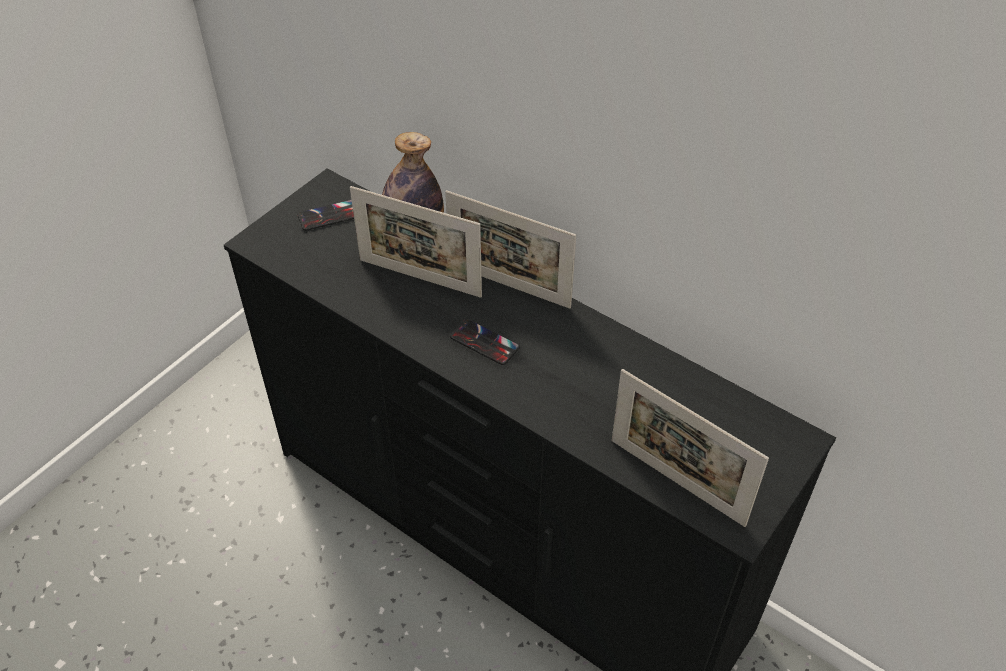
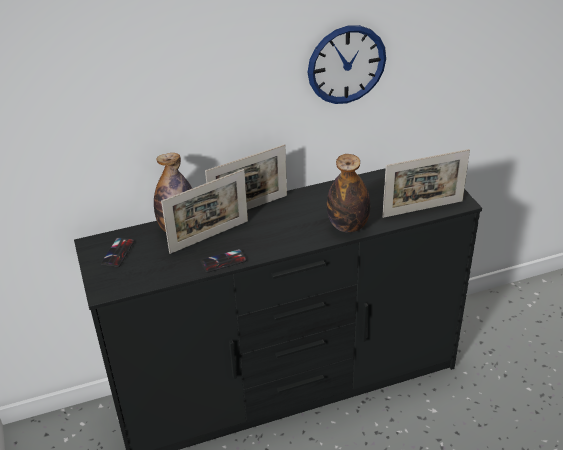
camera: 55 degrees left, 10 degrees down
phone [450,319,520,365] -> phone moved to [200,249,247,273]
none -> wall clock [308,25,386,104]
none -> bottle [327,154,370,233]

